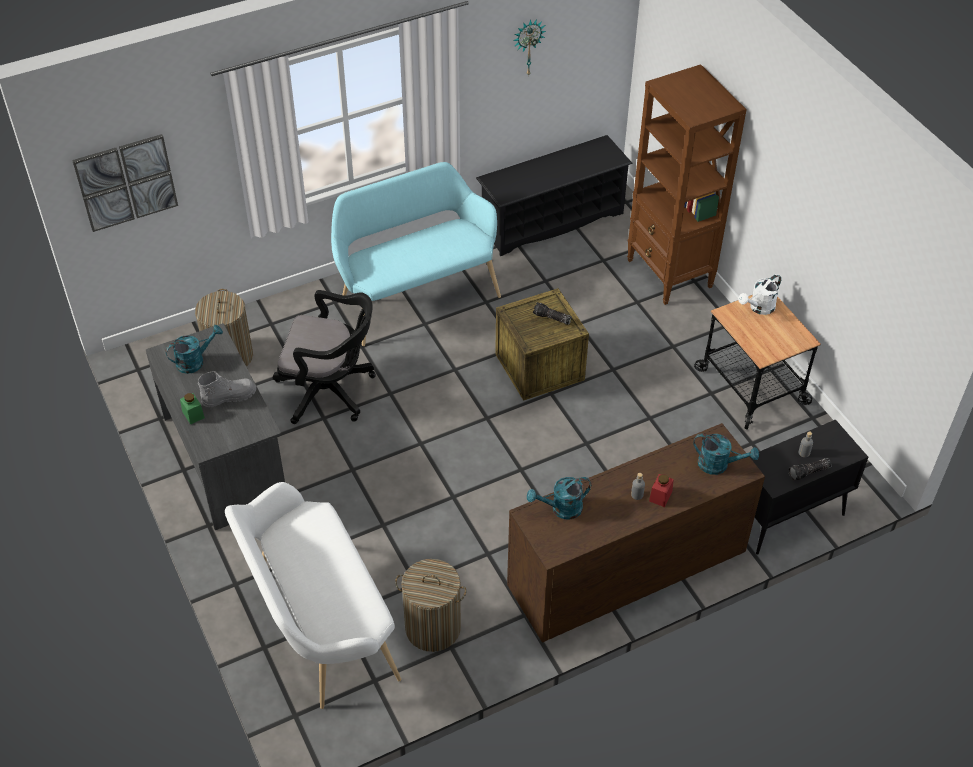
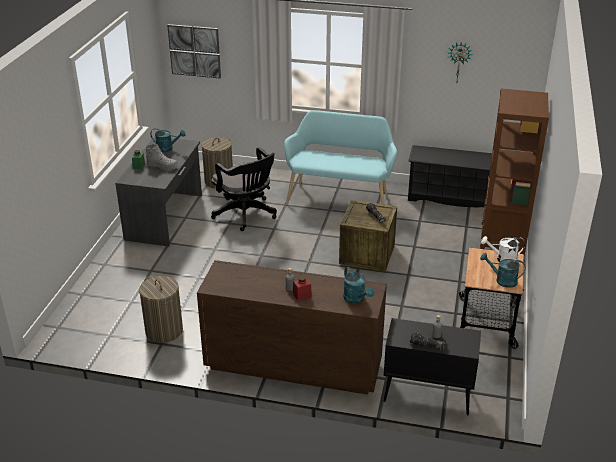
camera: 40 degrees right, 15 degrees down
white bench [225,482,401,709] -> none
turquoise watering can [527,477,591,520] -> turquoise watering can moved to [480,253,526,288]

